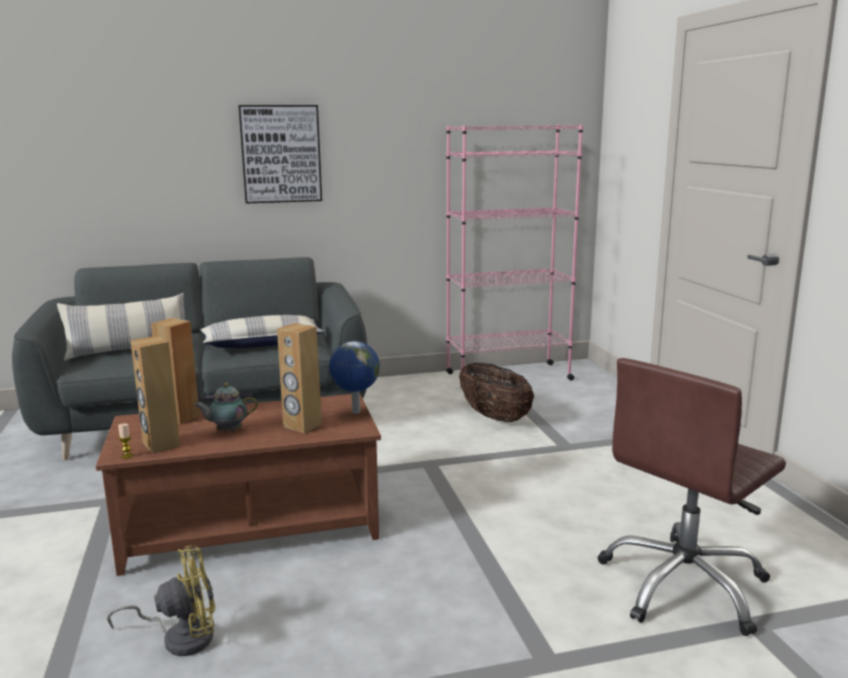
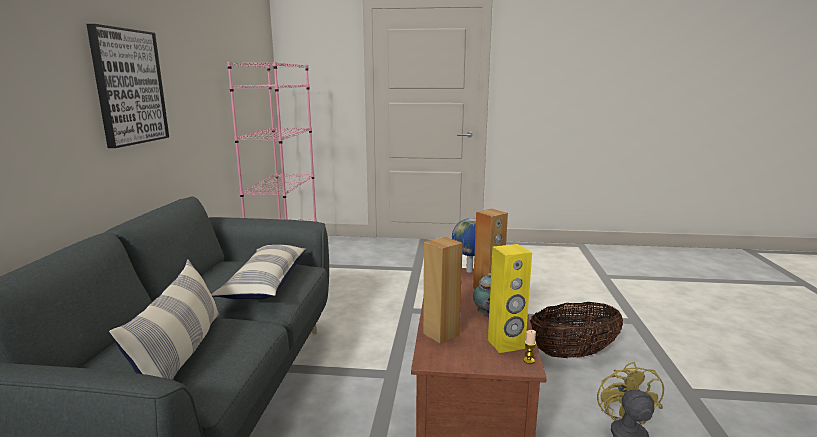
camera: 70 degrees left, 0 degrees up
brown speaker [130,336,180,453] -> yellow speaker [488,244,532,353]
basket [459,363,534,422] -> basket moved to [530,302,623,358]
brown office chair [598,358,786,636] -> none

